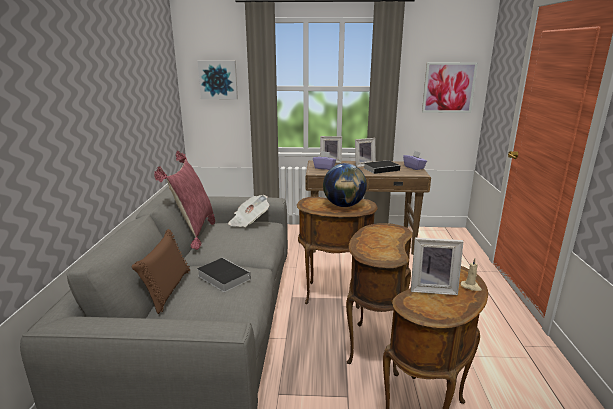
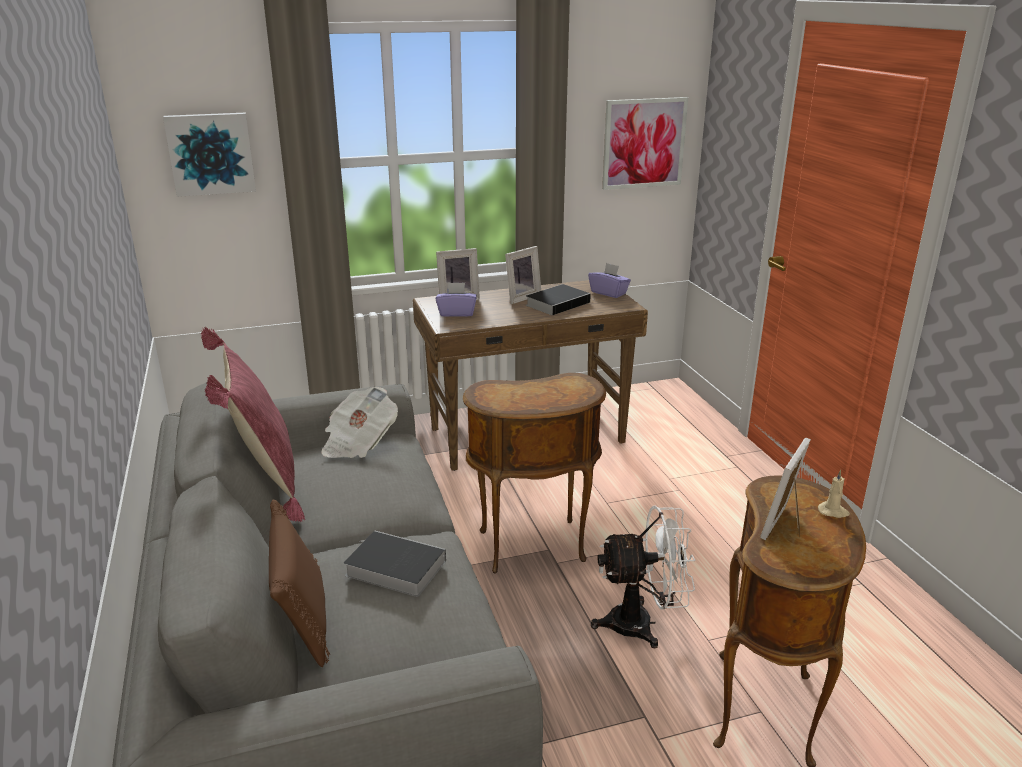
camera: 20 degrees left, 5 degrees up
globe [323,163,367,207] -> none
brown side table [346,223,413,376] -> white fan [591,506,696,648]
picture frame [411,237,463,295] -> picture frame turned 135 degrees clockwise [760,438,811,540]

